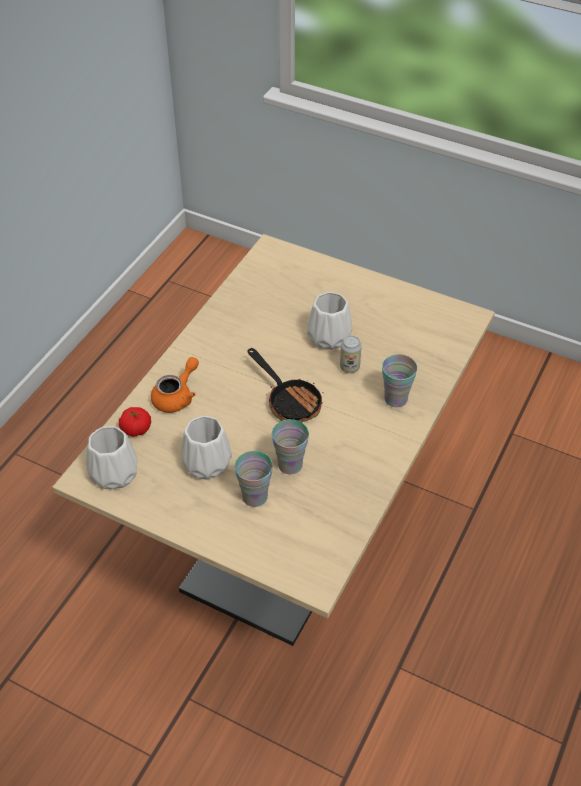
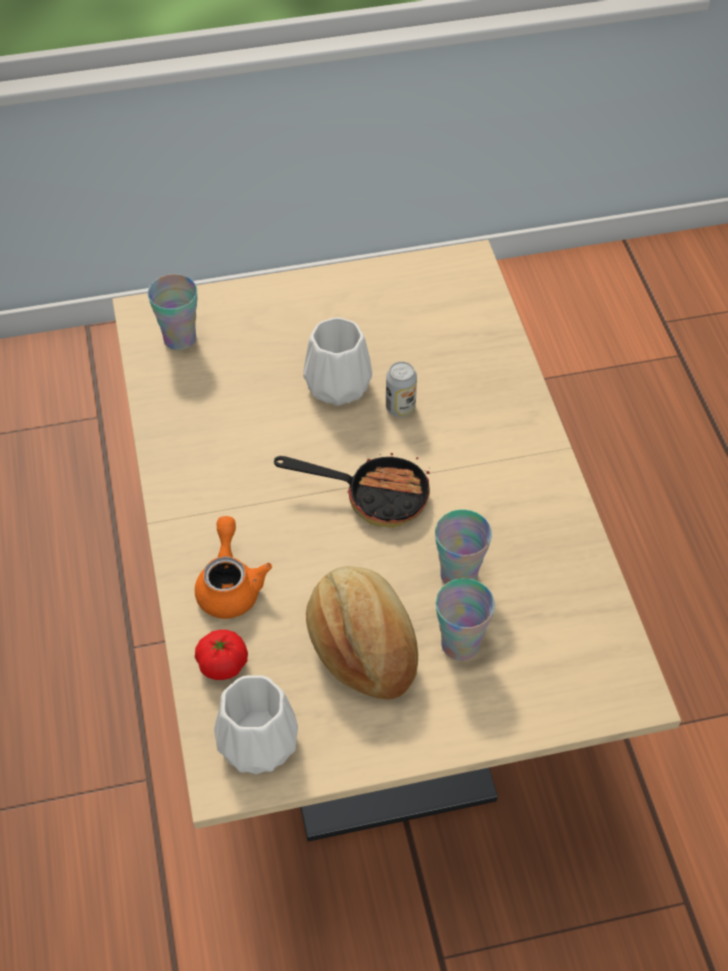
camera: 40 degrees left, 5 degrees up
white vase [181,416,232,480] -> bread [306,566,418,700]
cup [382,354,417,407] -> cup moved to [148,274,197,350]

